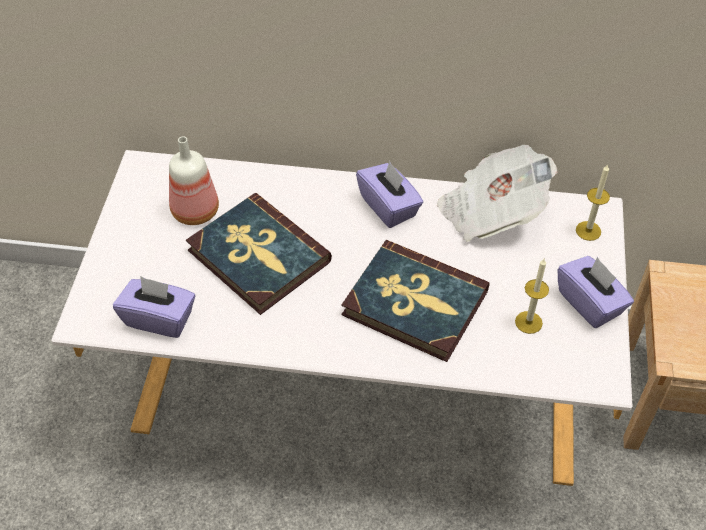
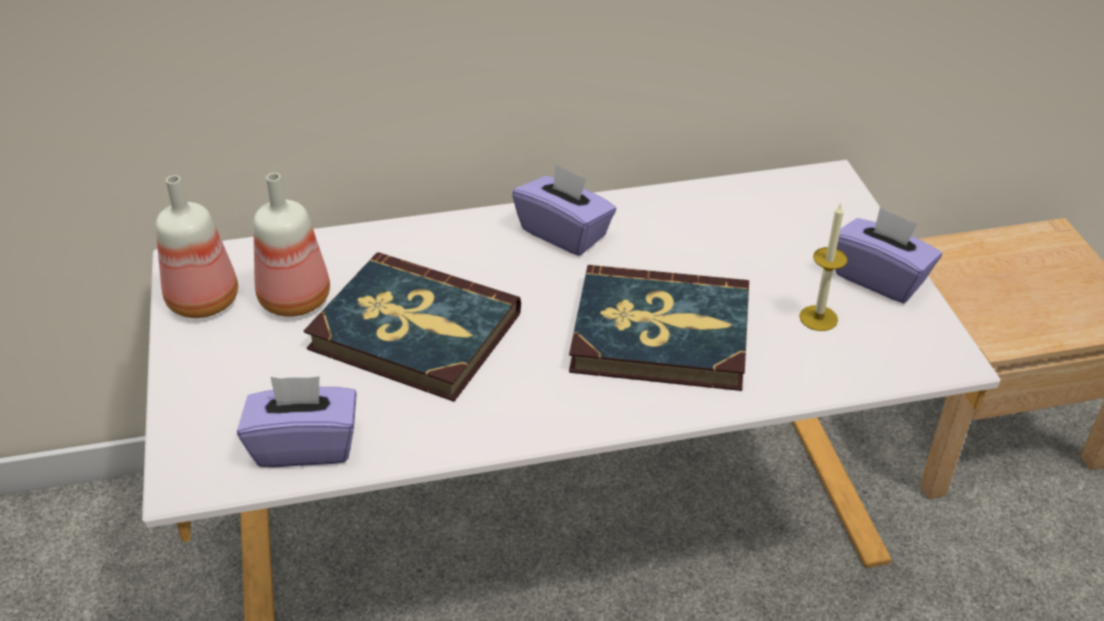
camera: 20 degrees left, 10 degrees down
newspaper [437,145,558,242] -> none
candle [576,164,610,241] -> none
none -> bottle [156,175,238,318]

